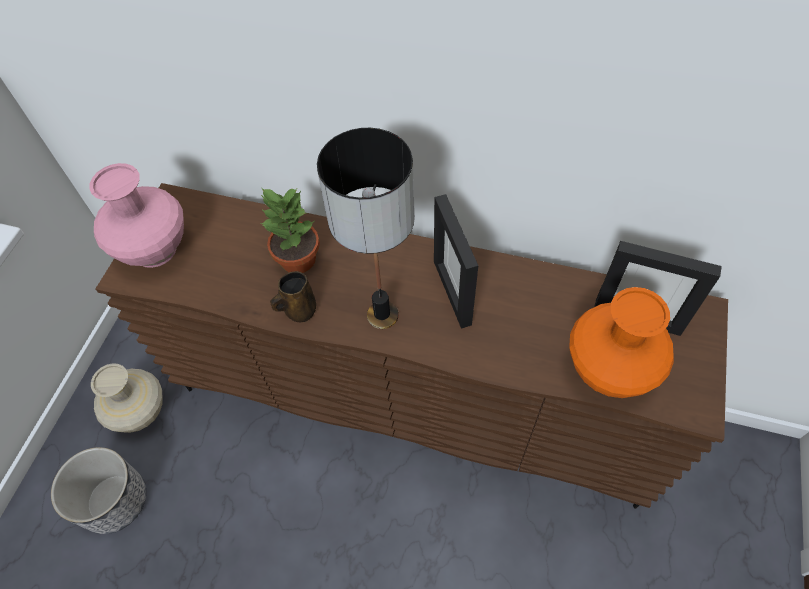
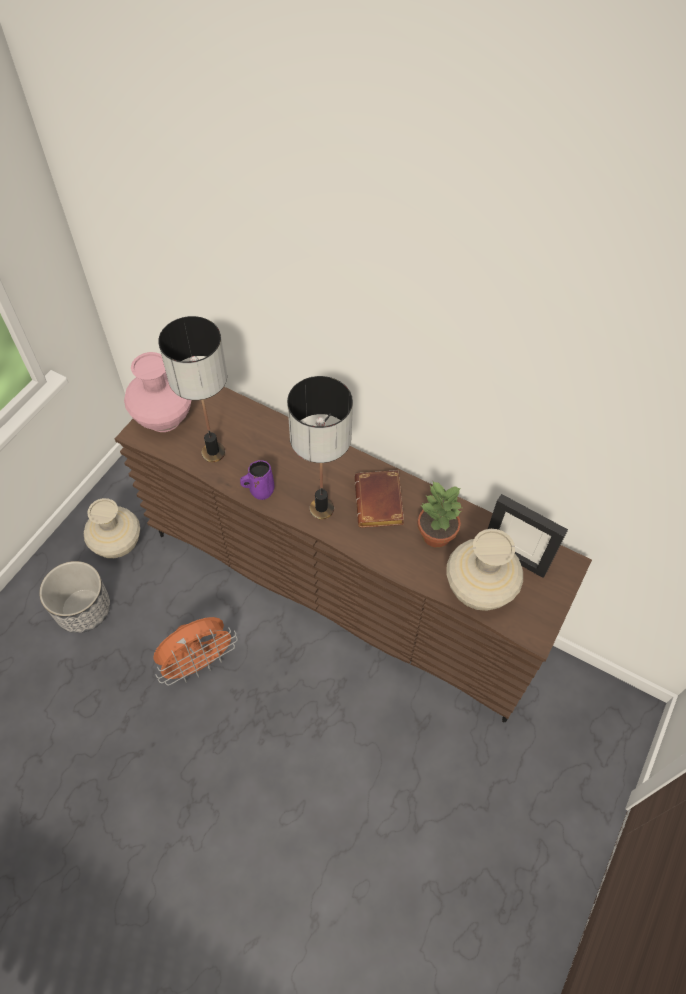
camera: 10 degrees right, 0 degrees up
potted plant [261,188,320,273] -> potted plant moved to [417,480,462,548]
brown mug [270,271,316,322] -> purple mug [240,460,274,500]
picture frame [434,194,478,328] -> brown book [355,470,404,528]
orange vase [569,287,674,398] -> beige vase [446,529,523,611]
none -> orange fan [153,617,238,686]
none -> table lamp [158,316,227,462]

